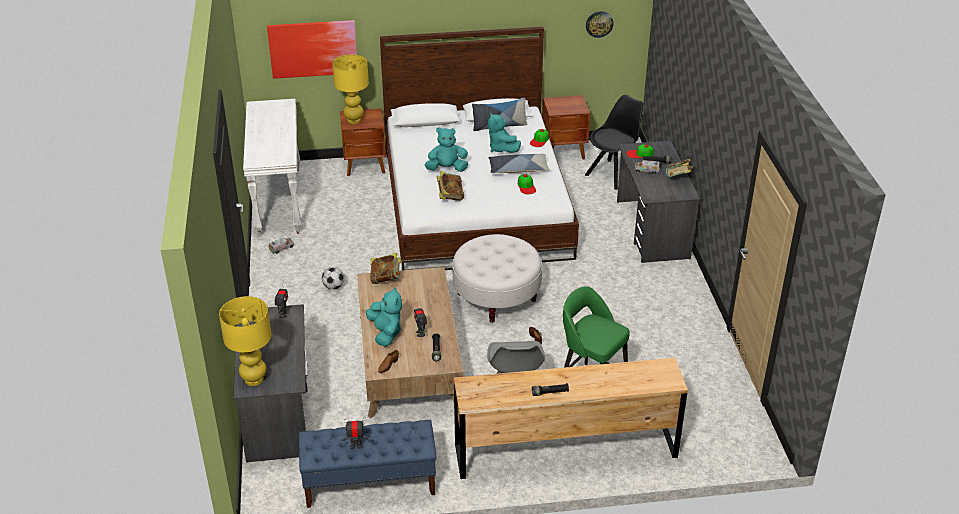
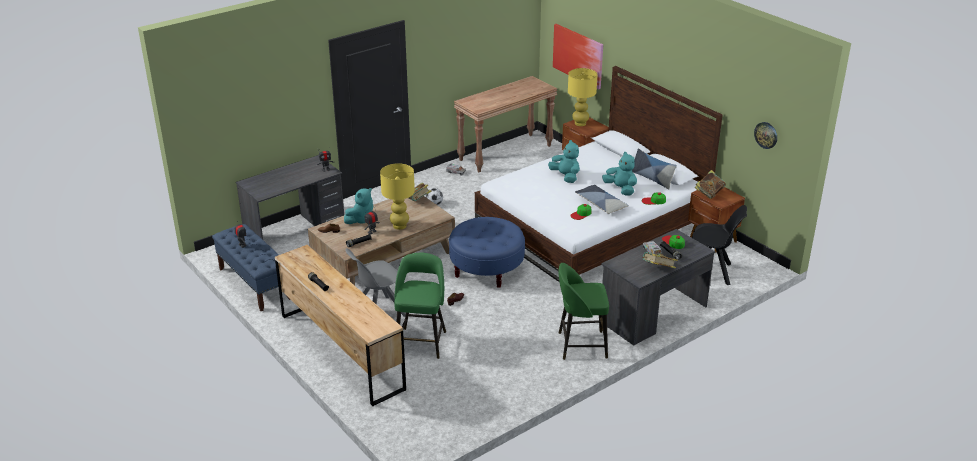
camera: 60 degrees right, 5 degrees down
yellow table lamp [219,296,271,386] -> yellow table lamp moved to [380,163,415,230]
white console table [243,99,301,237] -> brown console table [454,76,557,172]
book [436,171,464,201] -> book moved to [695,170,726,199]
white ottoman [452,234,542,323] -> blue ottoman [449,217,525,288]
turquoise plush toy [488,112,521,153] -> turquoise plush toy turned 105 degrees clockwise [602,152,637,195]
none -> green stool [558,263,609,360]

